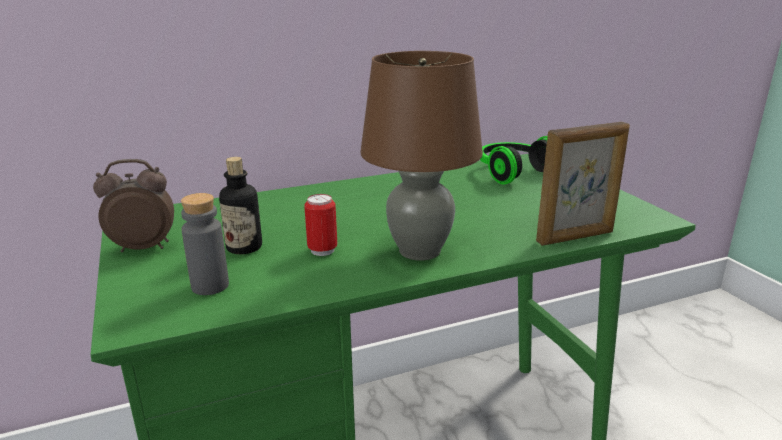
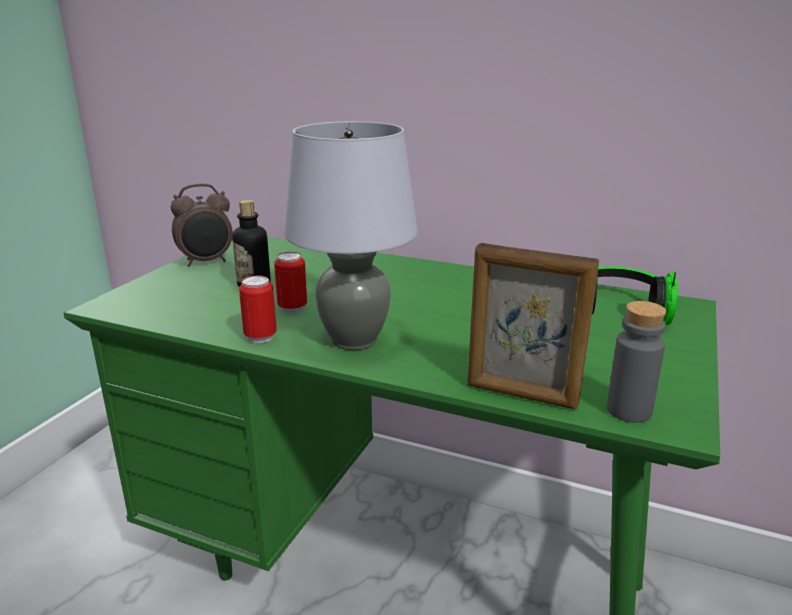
camera: 45 degrees right, 0 degrees up
alarm clock [93,159,174,252] -> alarm clock turned 120 degrees clockwise [171,183,233,266]
grey bottle [181,193,229,295] -> grey bottle moved to [607,301,666,423]
brown table lamp [360,51,483,261] -> grey table lamp [284,121,418,350]
none -> can [239,276,277,343]

